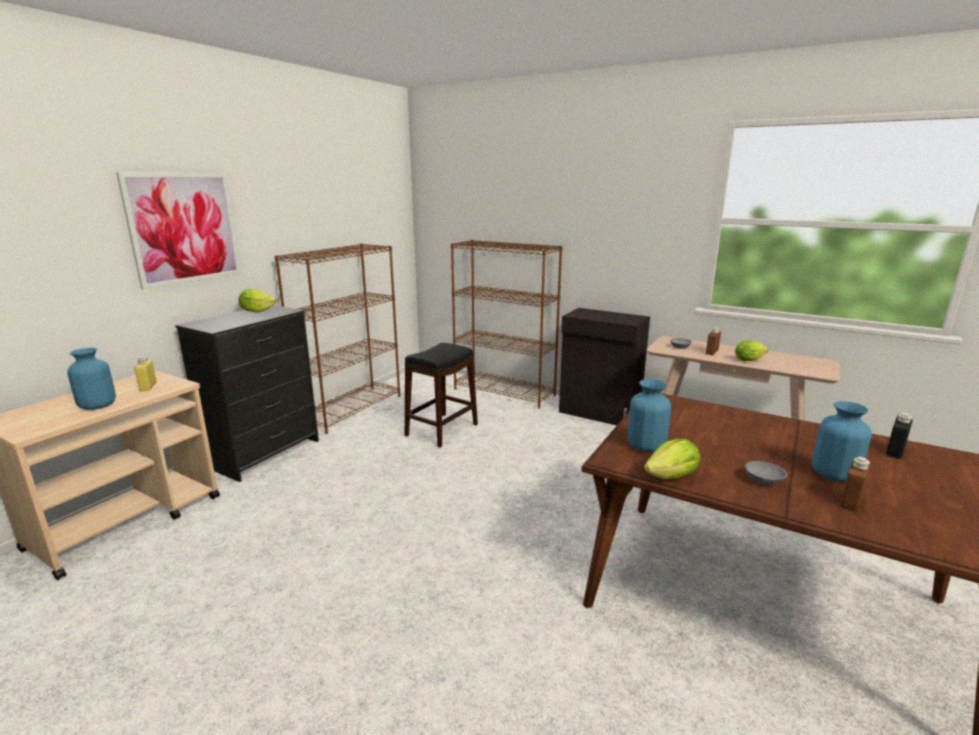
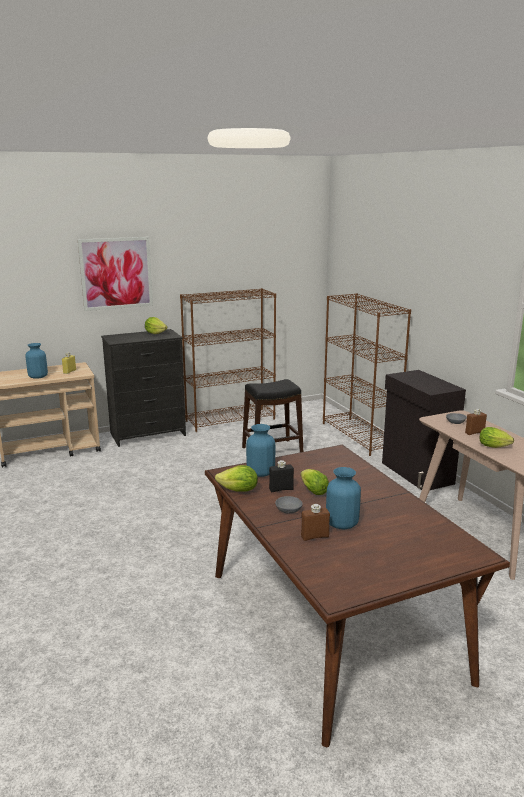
camera: 35 degrees right, 0 degrees up
black bottle [886,413,913,459] -> black bottle moved to [269,460,294,492]
none -> lettuce [301,469,329,495]

